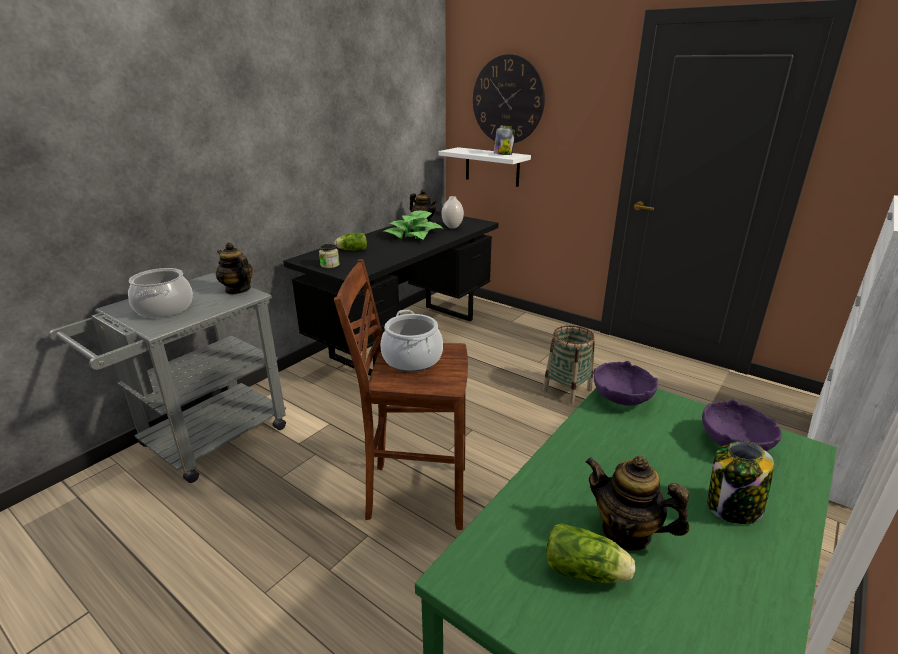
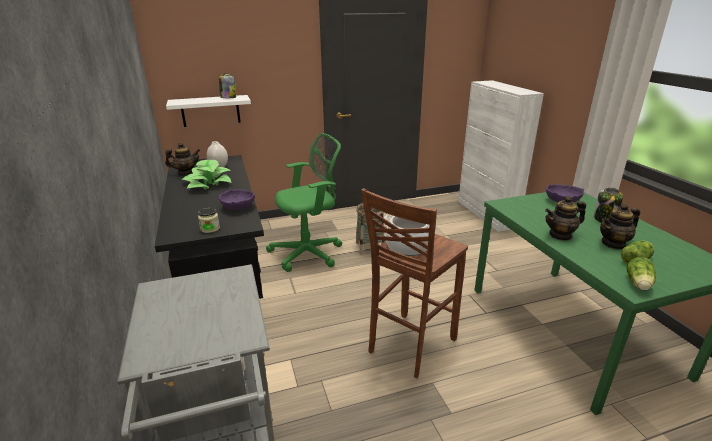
camera: 55 degrees left, 0 degrees up
cooking pot [128,268,193,318] -> none
teapot [216,242,253,295] -> teapot moved to [545,196,586,241]
lettuce [334,232,367,251] -> lettuce moved to [626,257,656,290]
wall clock [473,54,545,143] -> none
purple bowl [594,361,658,406] -> purple bowl moved to [219,189,255,210]
none -> green office chair [266,133,342,272]

